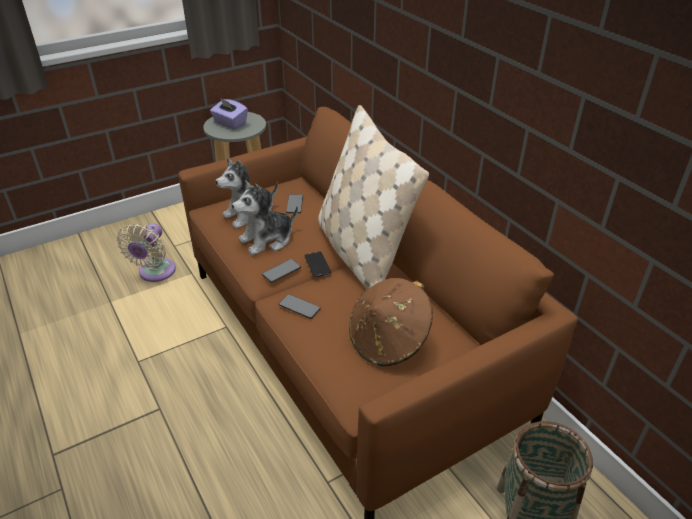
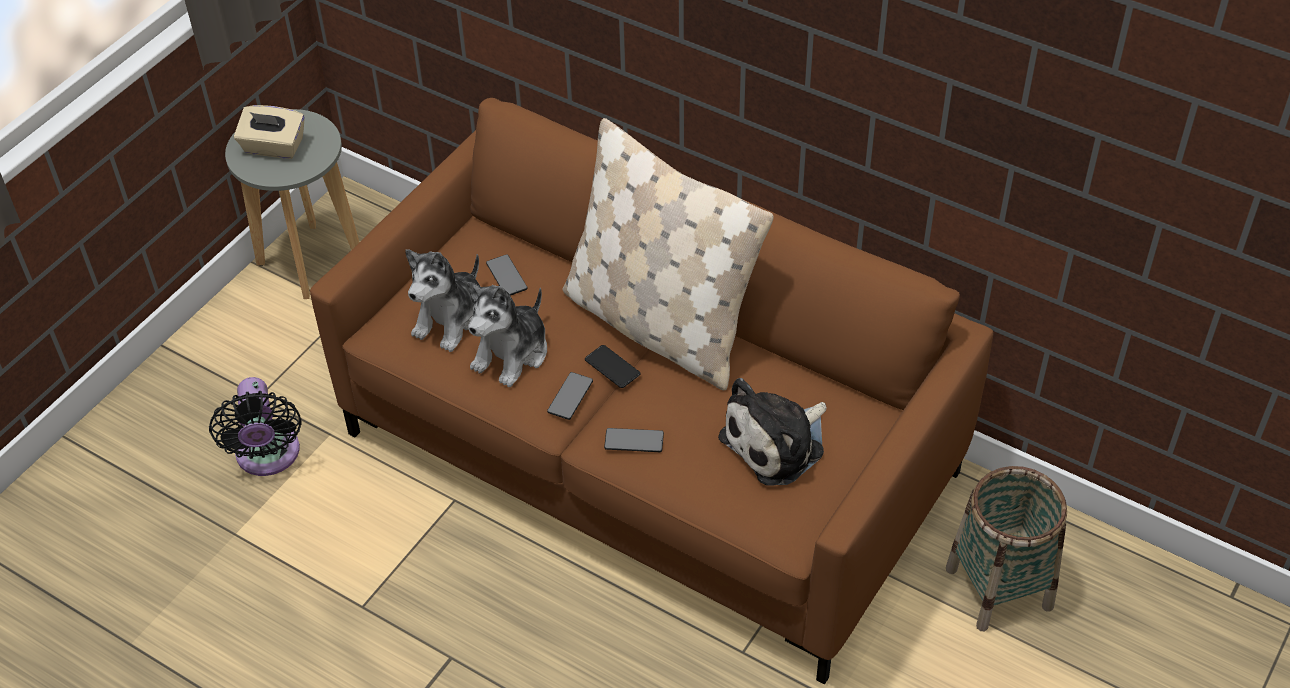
camera: 25 degrees left, 10 degrees up
beige fan [117,223,176,282] -> black fan [209,377,302,476]
purple tissue box [210,98,248,129] -> beige tissue box [234,105,305,159]
brown hat [349,278,433,366] -> plush toy [718,378,827,486]

